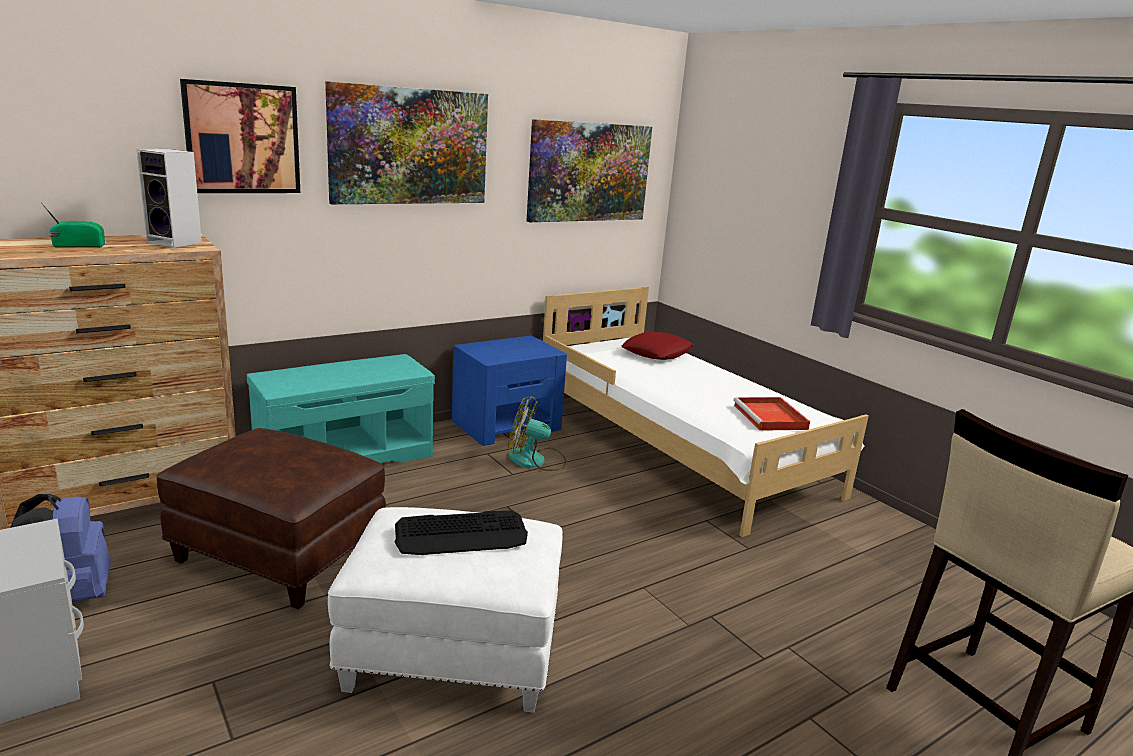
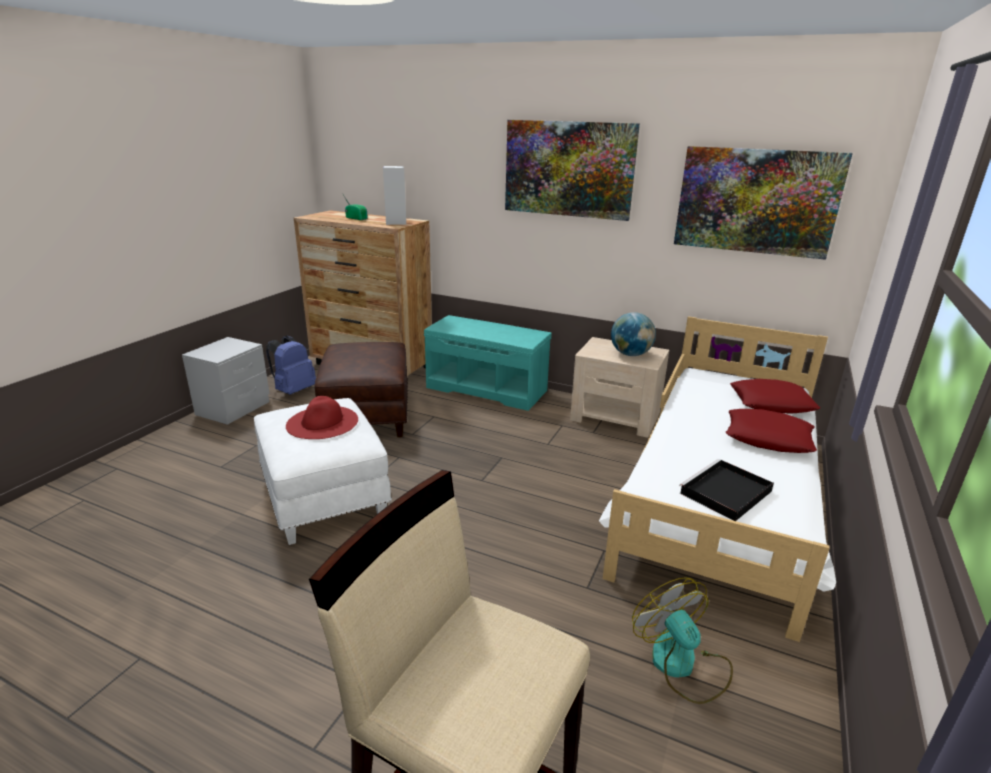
camera: 60 degrees right, 5 degrees up
picture [180,79,300,193] -> none
keyboard [395,511,528,555] -> red hat [286,396,358,439]
blue nightstand [452,336,567,446] -> beige nightstand [570,337,669,438]
fan [508,396,566,471] -> fan moved to [632,577,733,704]
red tray [733,397,810,431] -> black tray [679,459,774,521]
none -> globe [611,312,656,356]
none -> red pillow [726,409,817,453]

